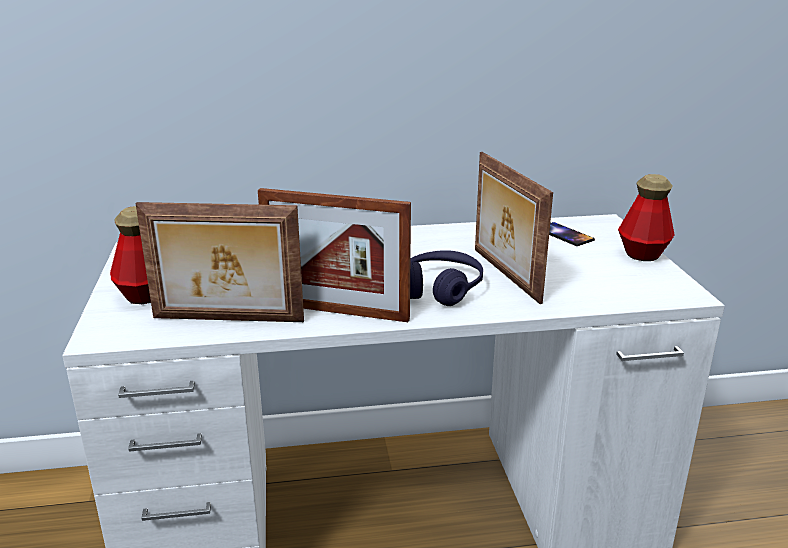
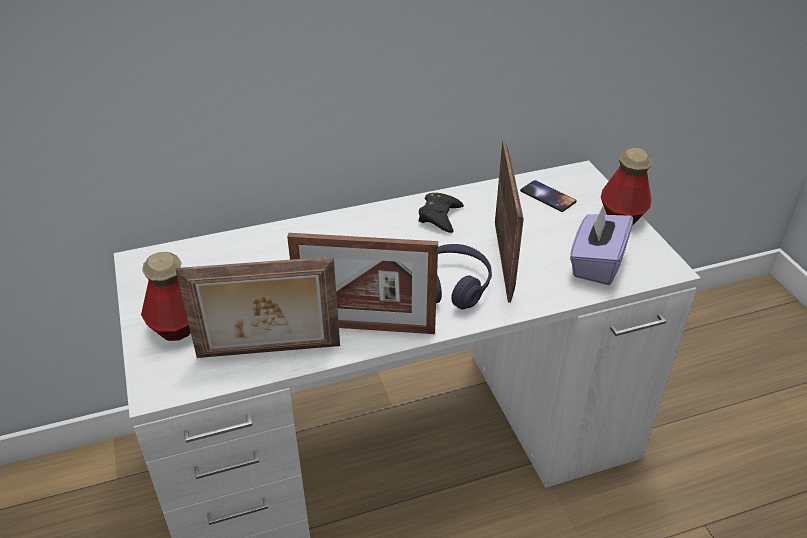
camera: 10 degrees left, 15 degrees up
picture frame [475,152,553,304] -> picture frame turned 150 degrees counterclockwise [495,140,524,303]
none -> black game controller [418,192,464,233]
none -> purple tissue box [570,206,633,285]

